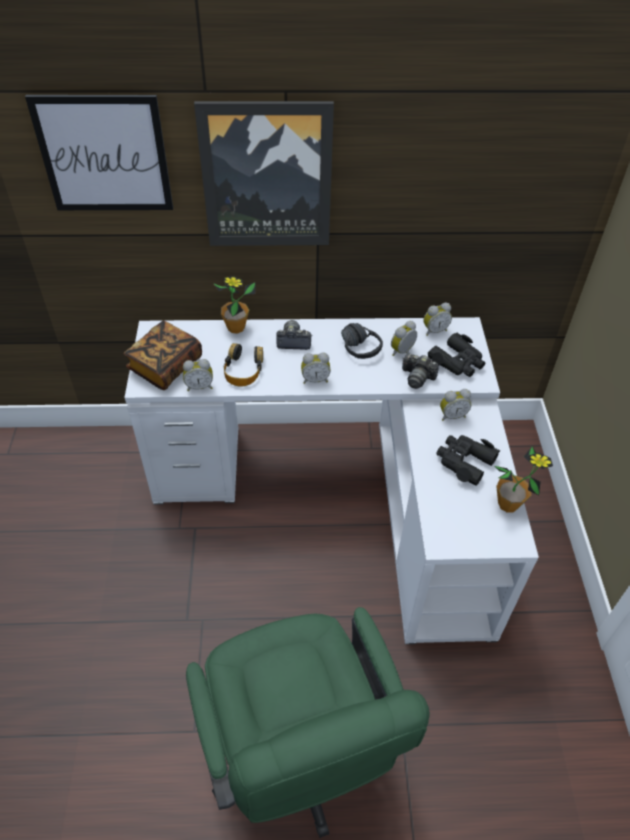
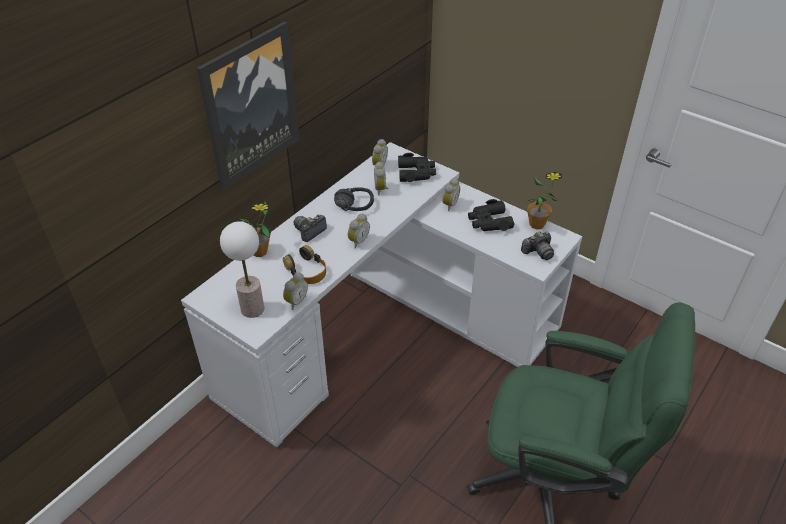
camera: 50 degrees left, 5 degrees down
picture [25,95,173,210] -> none
book [124,321,202,390] -> table lamp [220,221,264,318]
camera [402,354,439,389] -> camera moved to [521,231,554,260]

